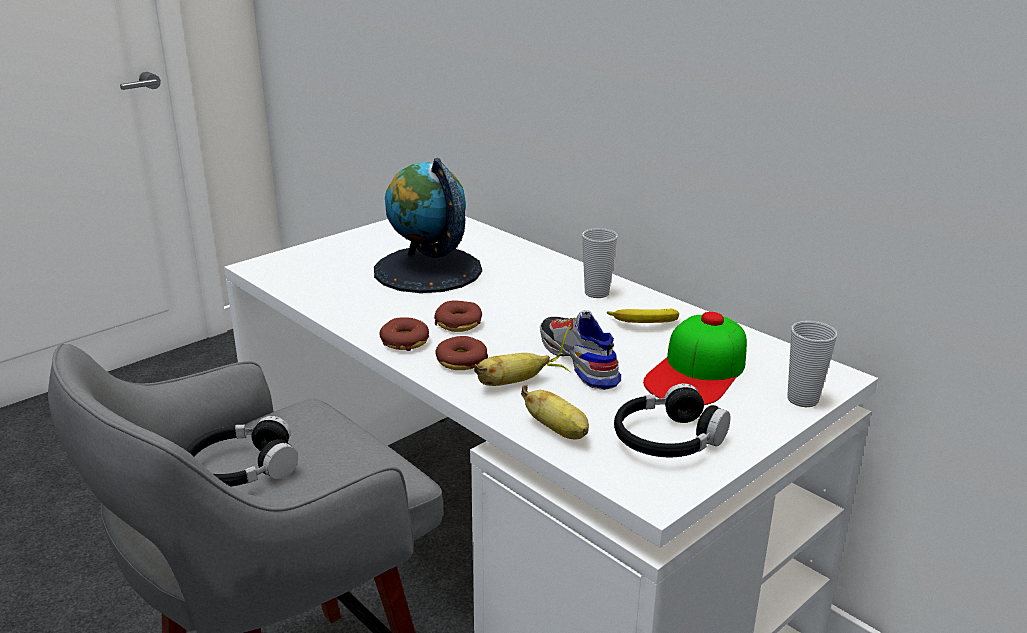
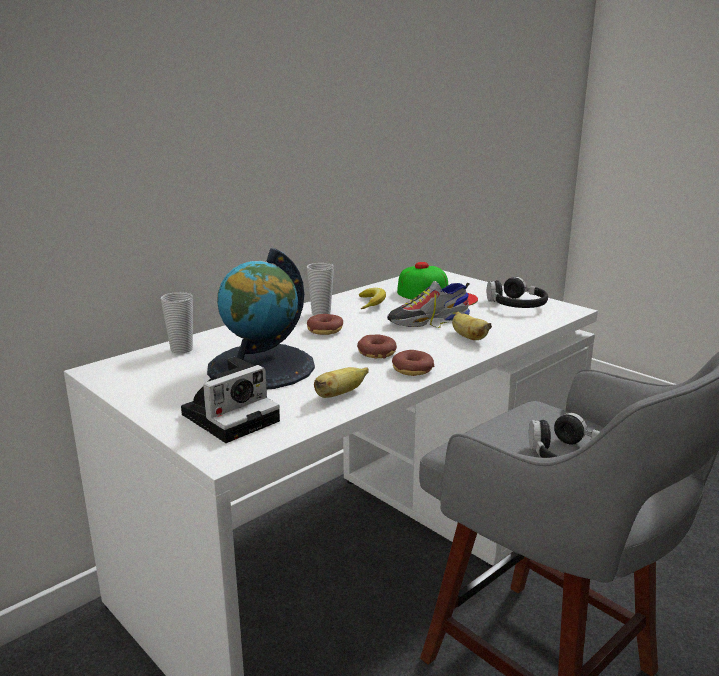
camera: 90 degrees left, 5 degrees down
donut [435,336,488,370] -> donut moved to [307,314,343,335]
banana [521,385,589,439] -> banana moved to [314,367,369,398]
cup [787,321,837,407] -> cup moved to [161,292,193,354]
none -> camera [181,357,280,443]

